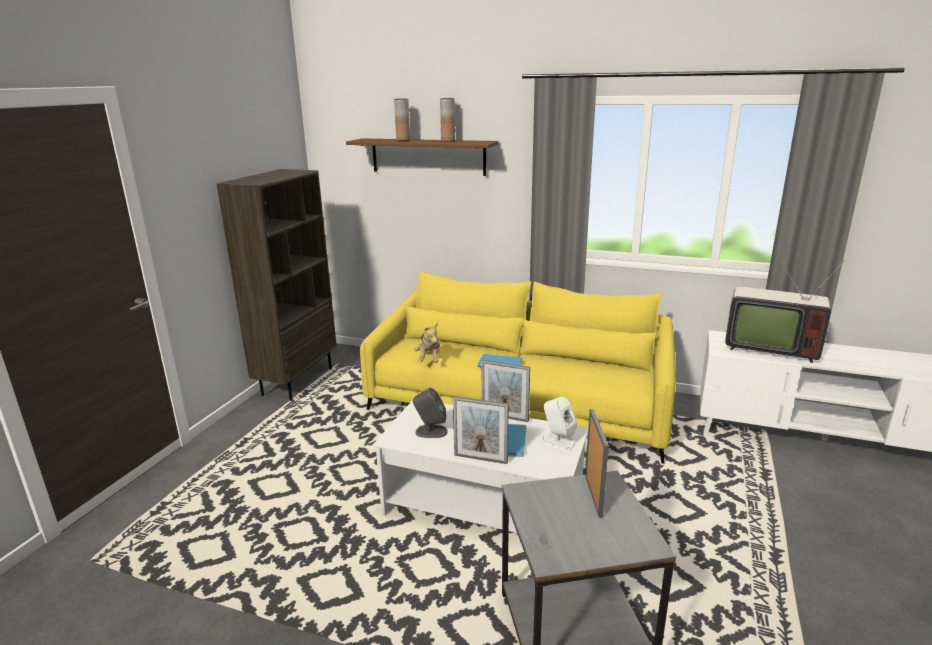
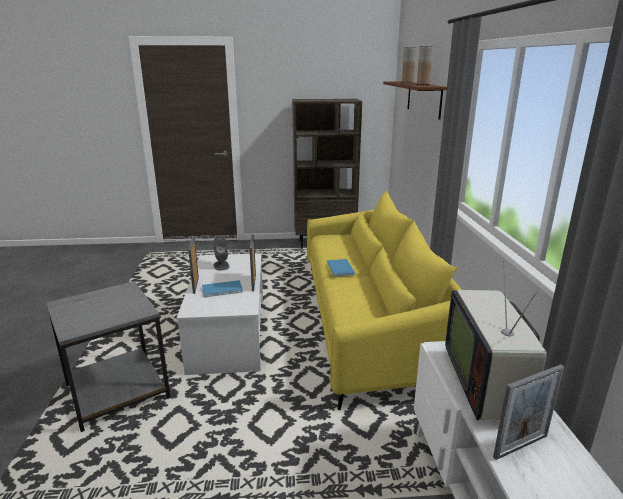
camera: 65 degrees right, 0 degrees up
plush toy [414,323,440,363] -> none
white speaker [543,397,577,451] -> none
picture frame [585,409,609,518] -> picture frame moved to [493,364,564,460]

